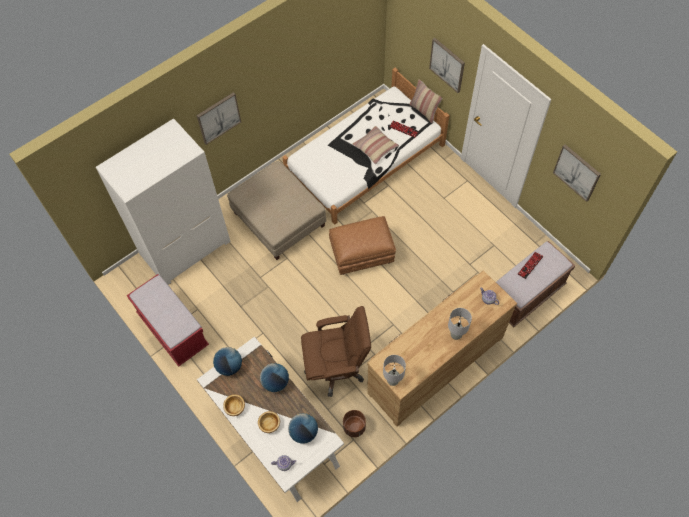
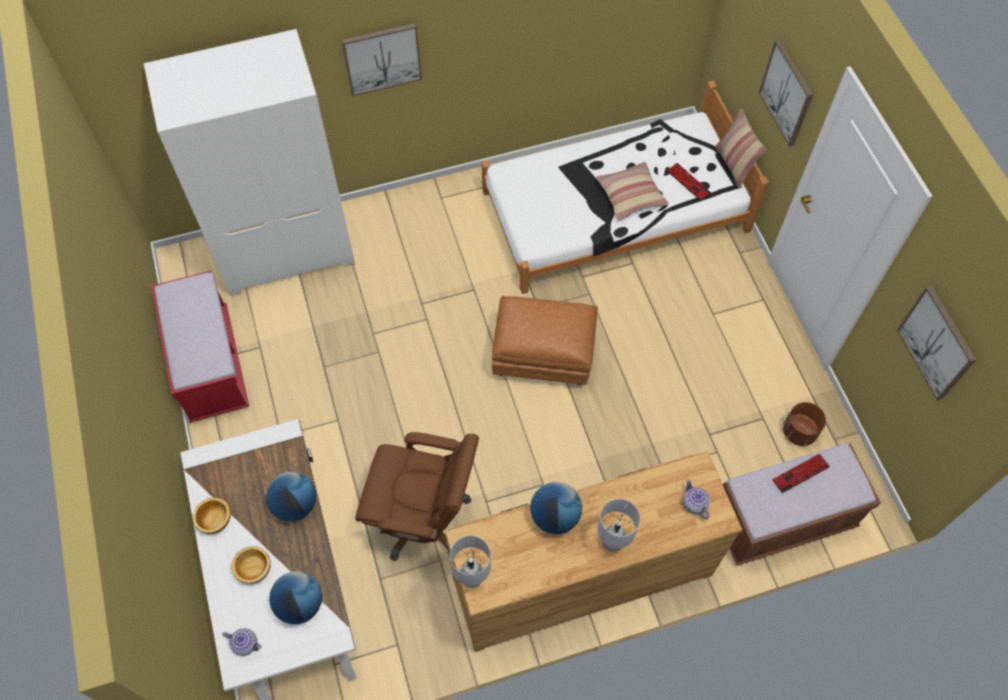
camera: 20 degrees right, 0 degrees up
globe [213,347,242,376] -> globe moved to [530,482,582,534]
beige ottoman [227,161,326,260] -> none
brown planter [343,410,366,437] -> brown planter moved to [783,402,826,446]

